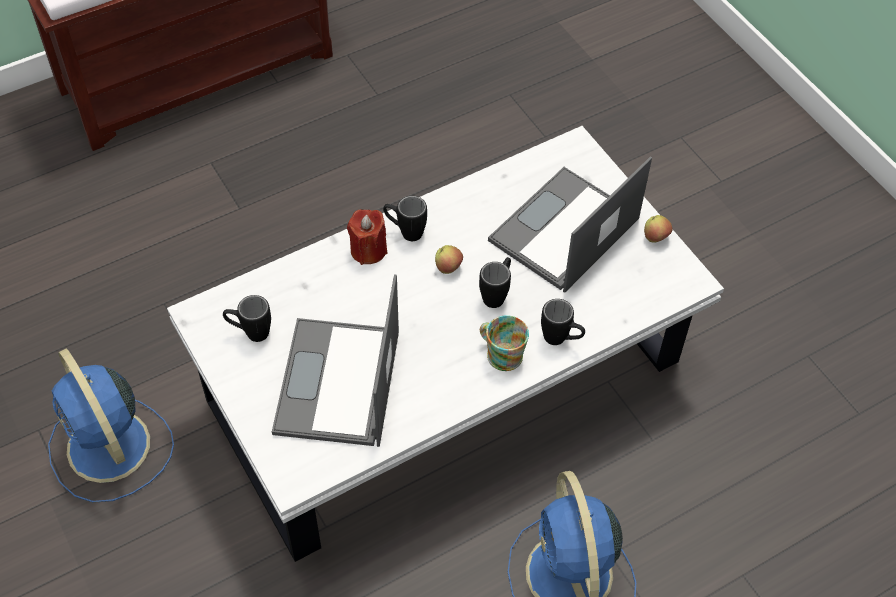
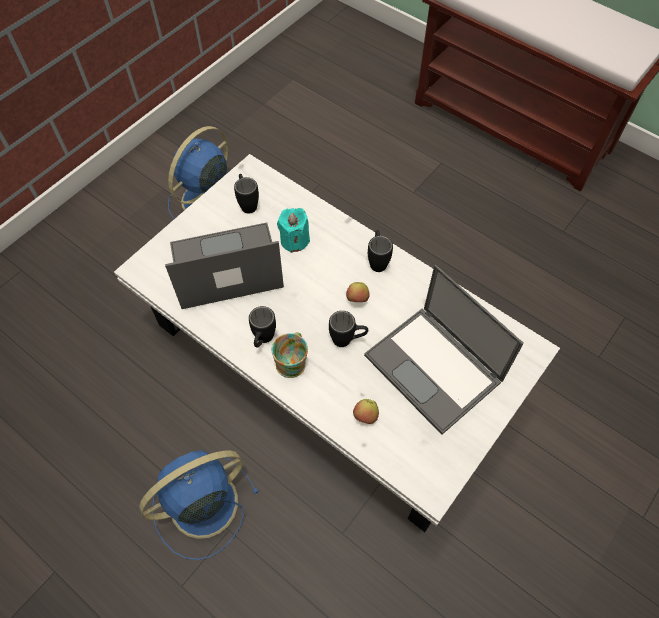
camera: 70 degrees right, 5 degrees up
red candle [347,209,387,265] -> none
laptop [488,156,652,293] -> laptop turned 150 degrees counterclockwise [364,265,524,435]
black mug [541,299,585,345] -> black mug moved to [249,306,276,347]
apple [644,215,672,243] -> apple moved to [353,399,379,424]
none -> turquoise candle [277,208,310,253]

